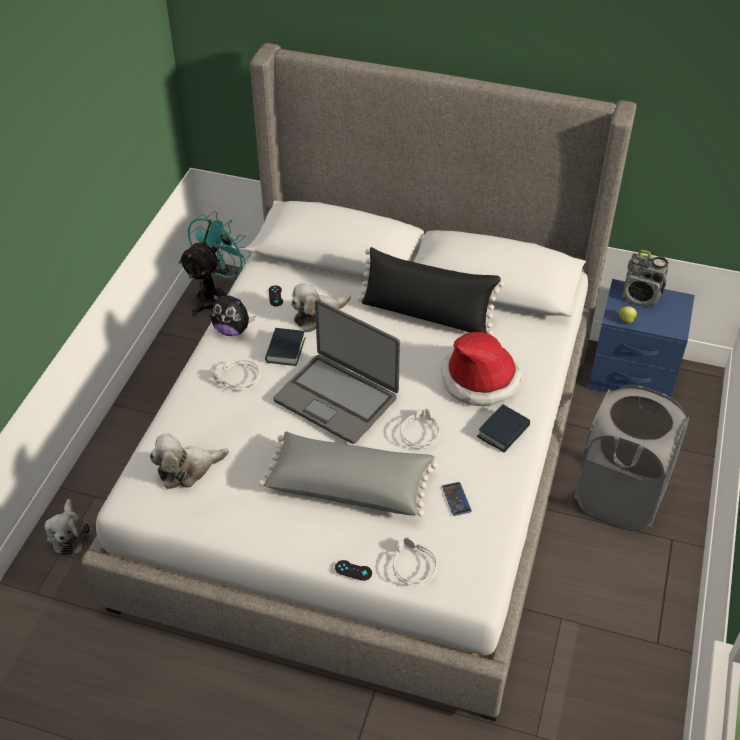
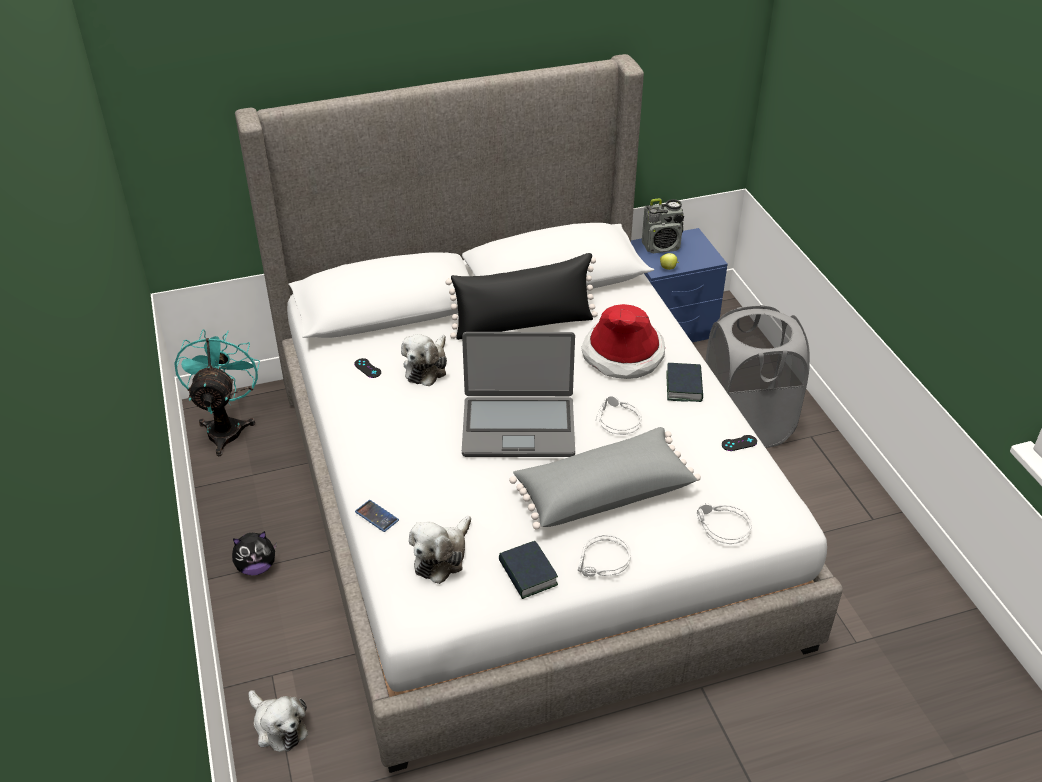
camera: 35 degrees left, 5 degrees down
plush toy [210,294,255,336] -> plush toy moved to [232,531,277,576]
grey headphones [213,359,260,391] -> grey headphones moved to [578,534,631,577]
book [265,328,306,366] -> book moved to [499,541,558,599]
black game controller [335,560,372,581] -> black game controller moved to [722,435,757,451]
phone [442,482,472,516] -> phone moved to [355,500,399,532]

